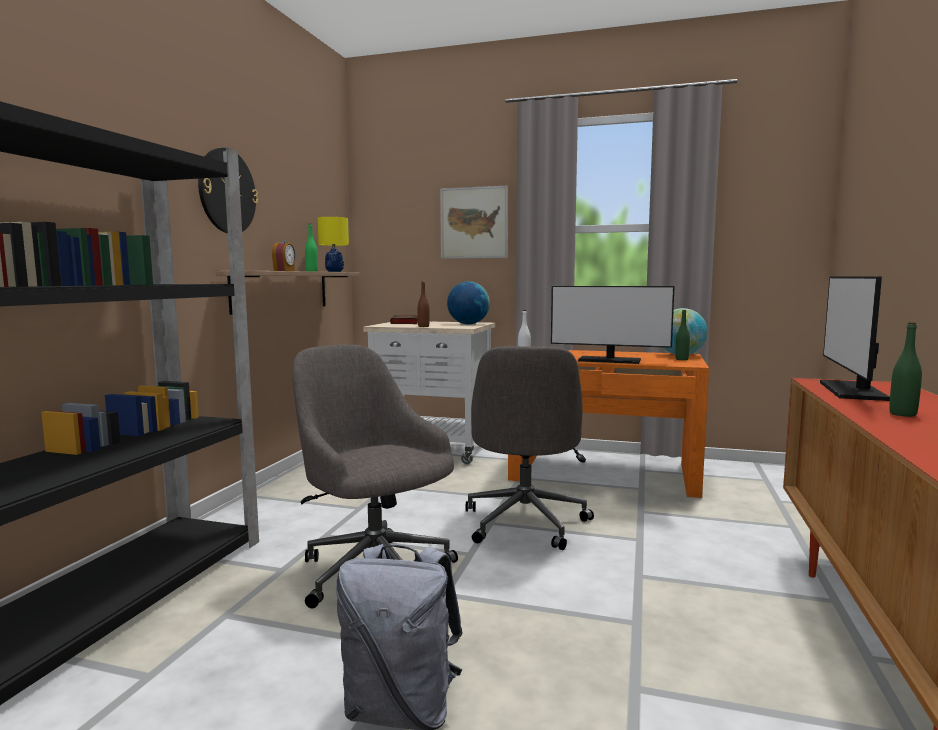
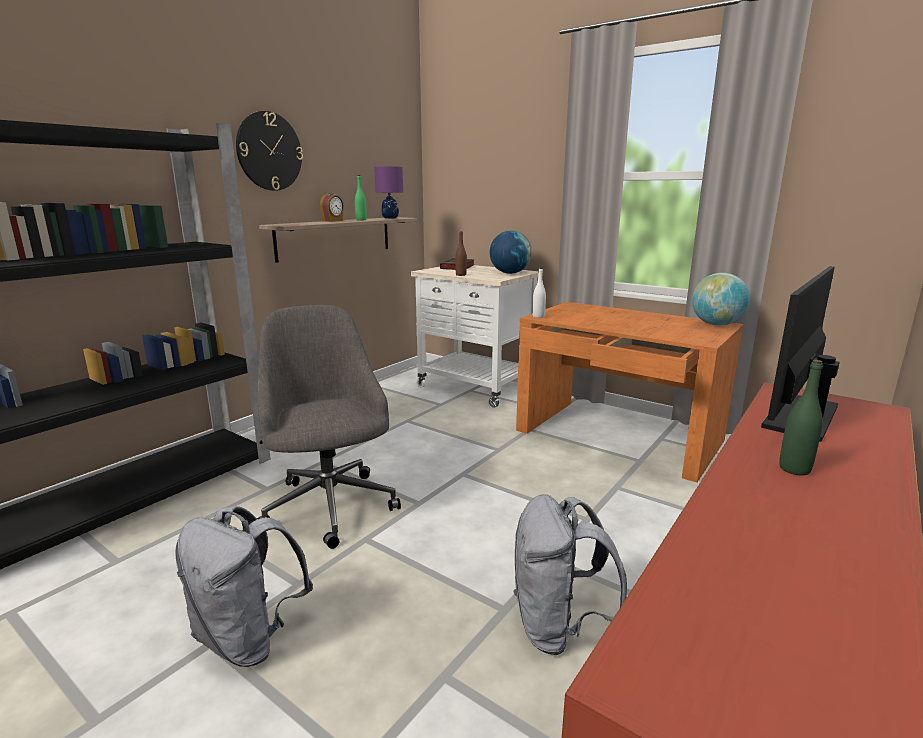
camera: 20 degrees right, 10 degrees up
yellow table lamp [318,217,349,272] -> purple table lamp [374,166,403,219]
picture [440,186,508,259] -> none
grey office chair [465,346,594,550] -> none
monitor [551,286,675,364] -> none
green bottle [675,310,690,360] -> none
none -> grey backpack [513,494,627,655]

